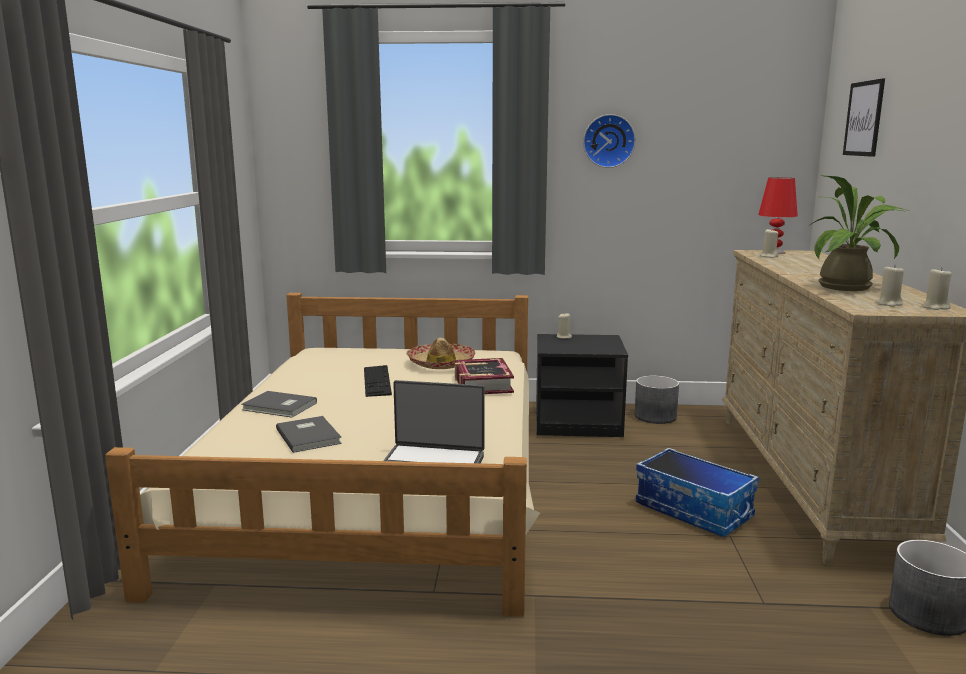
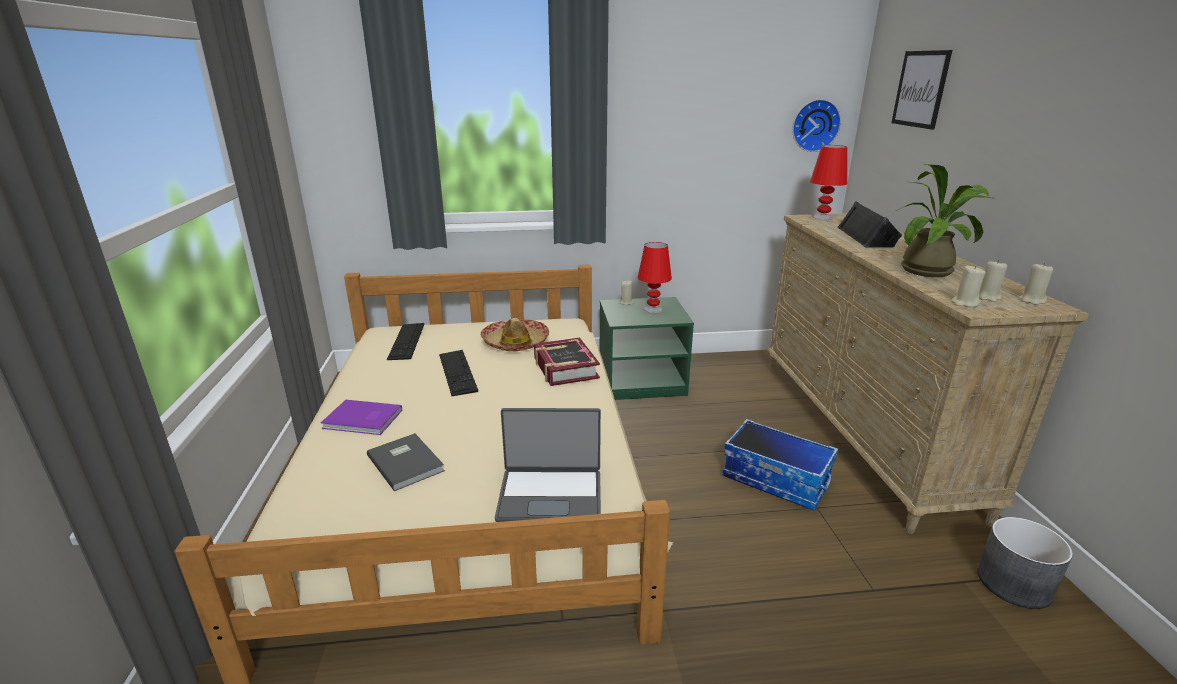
camera: 10 degrees left, 10 degrees up
grey book [241,391,317,417] -> purple book [321,400,402,435]
black nightstand [536,334,628,437] -> green nightstand [600,297,694,400]
wall clock [583,114,636,168] -> wall clock moved to [792,99,841,152]
grey planter [634,376,679,424] -> none
beige candle [760,229,778,258] -> beige candle moved to [951,265,986,307]
none -> keyboard [387,323,424,360]
none -> red table lamp [638,242,672,313]
none -> black speaker [837,201,902,248]

